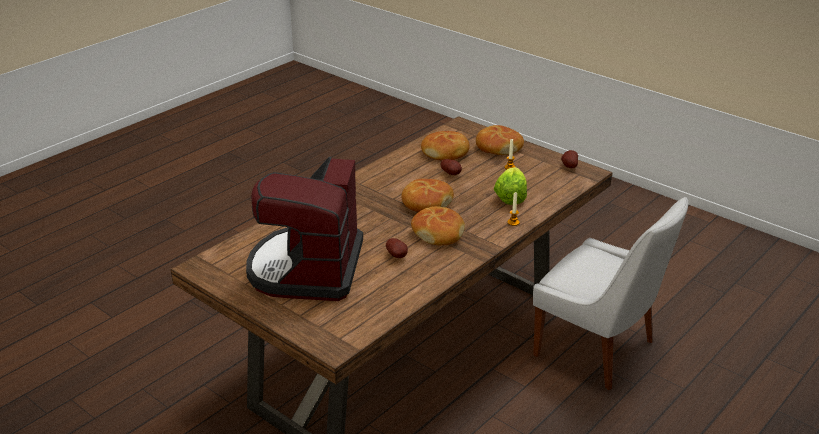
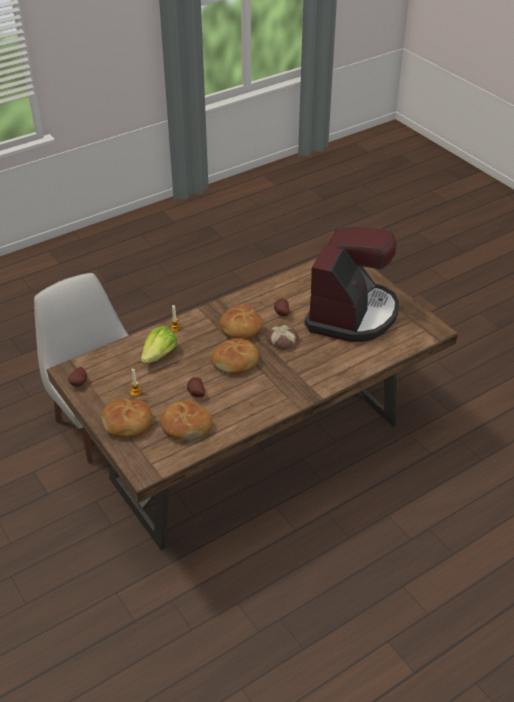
camera: 165 degrees left, 10 degrees up
none -> bread [266,324,299,350]

